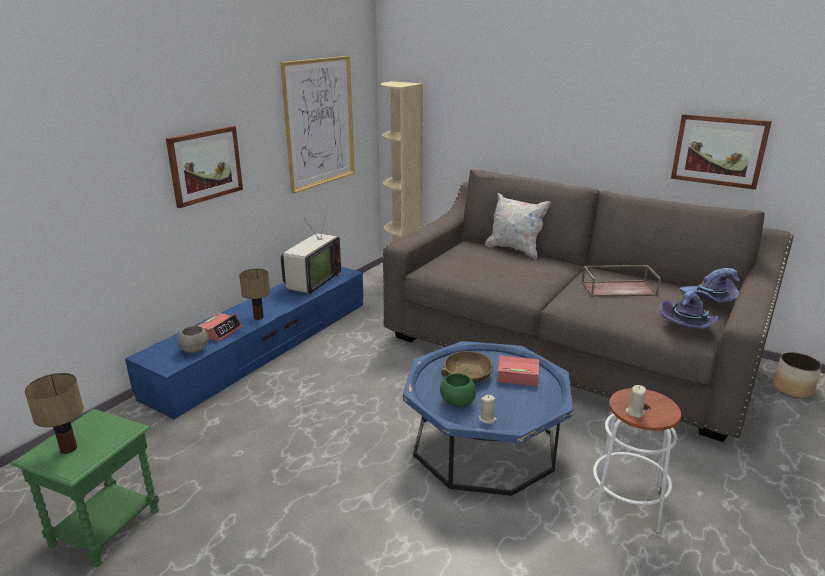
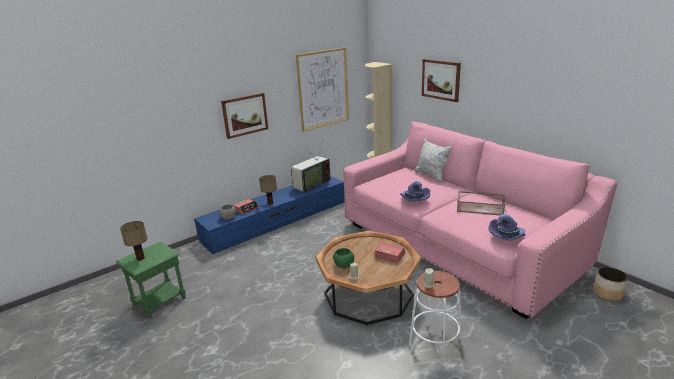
camera: 20 degrees right, 0 degrees up
grey sofa [383,169,793,442] -> pink sofa [343,121,617,319]
blue coffee table [403,341,573,496] -> brown coffee table [315,230,421,325]
brown bowl [441,351,493,384] -> none
picture [671,114,772,190] -> picture moved to [422,59,461,102]
purple hat [679,268,740,303] -> purple hat moved to [400,181,430,201]

